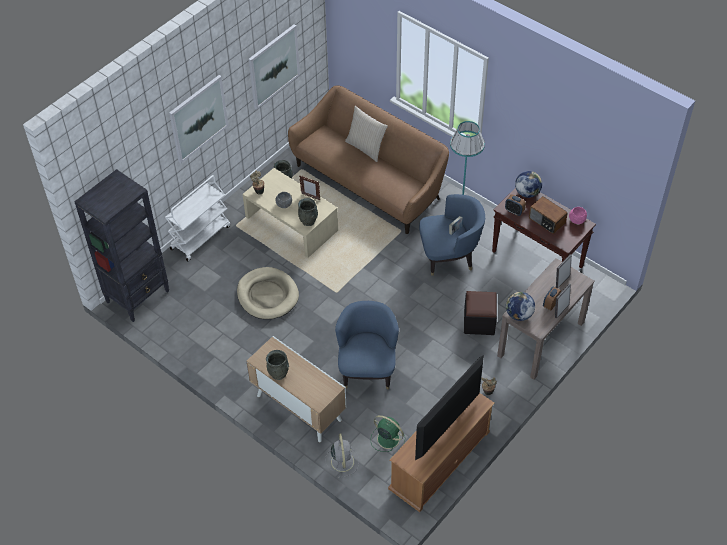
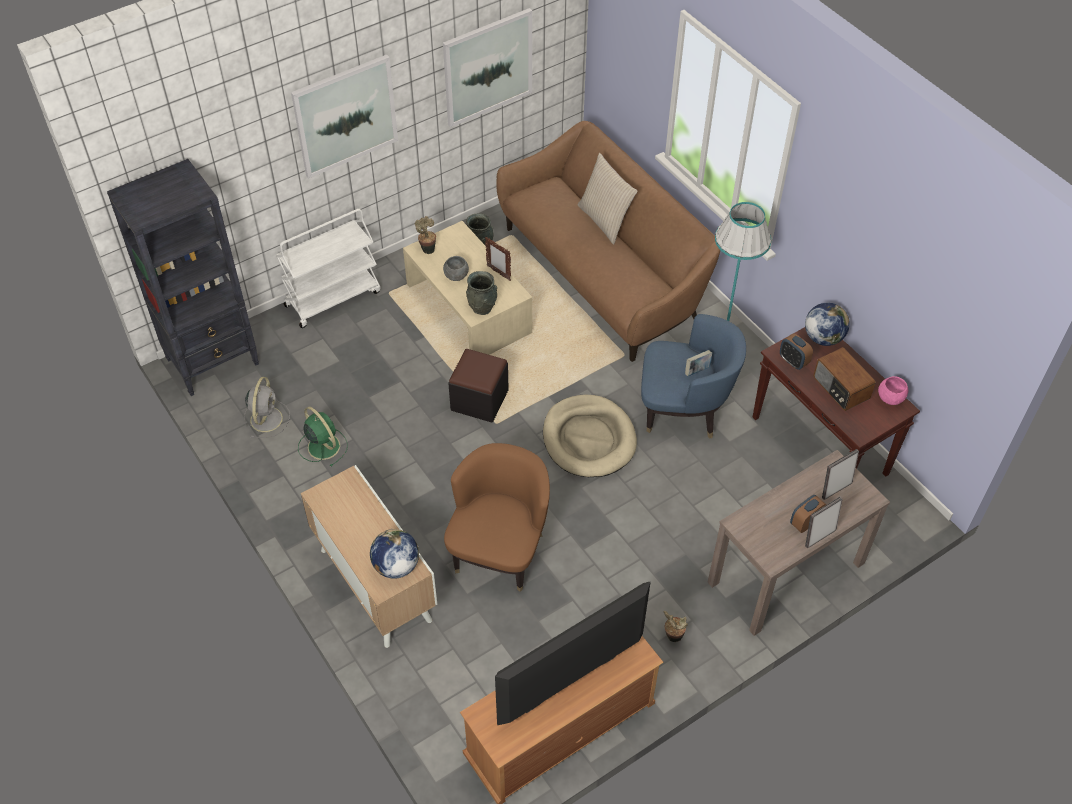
camera: 15 degrees right, 0 degrees up
beige dog bed [237,267,299,319] -> beige dog bed moved to [543,395,637,477]
grey vase [266,350,289,380] -> none
grey fan [325,434,359,478] -> grey fan moved to [244,377,290,438]
blue armchair [335,301,399,390] -> brown armchair [444,443,550,592]
green fan [371,415,405,452] -> green fan moved to [298,406,348,467]
black ottoman [464,291,497,335] -> black ottoman moved to [448,349,509,423]
globe [506,292,535,321] -> globe moved to [370,529,419,579]

